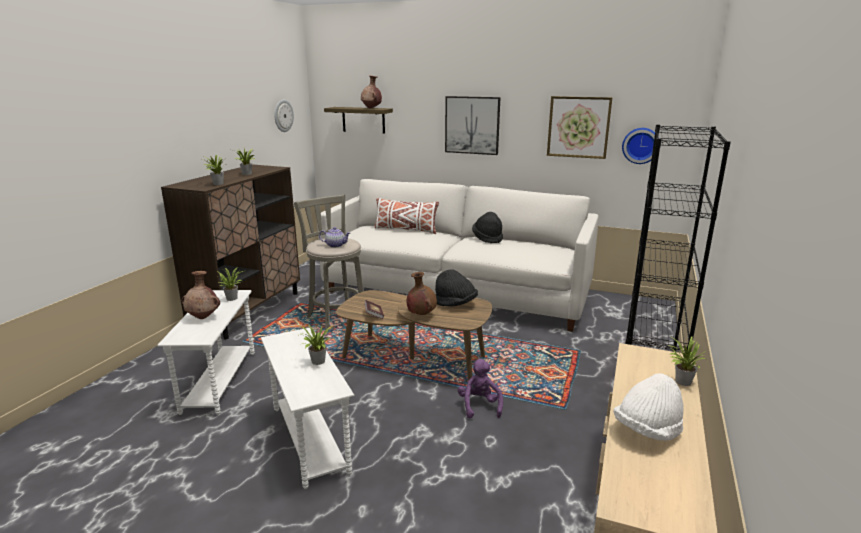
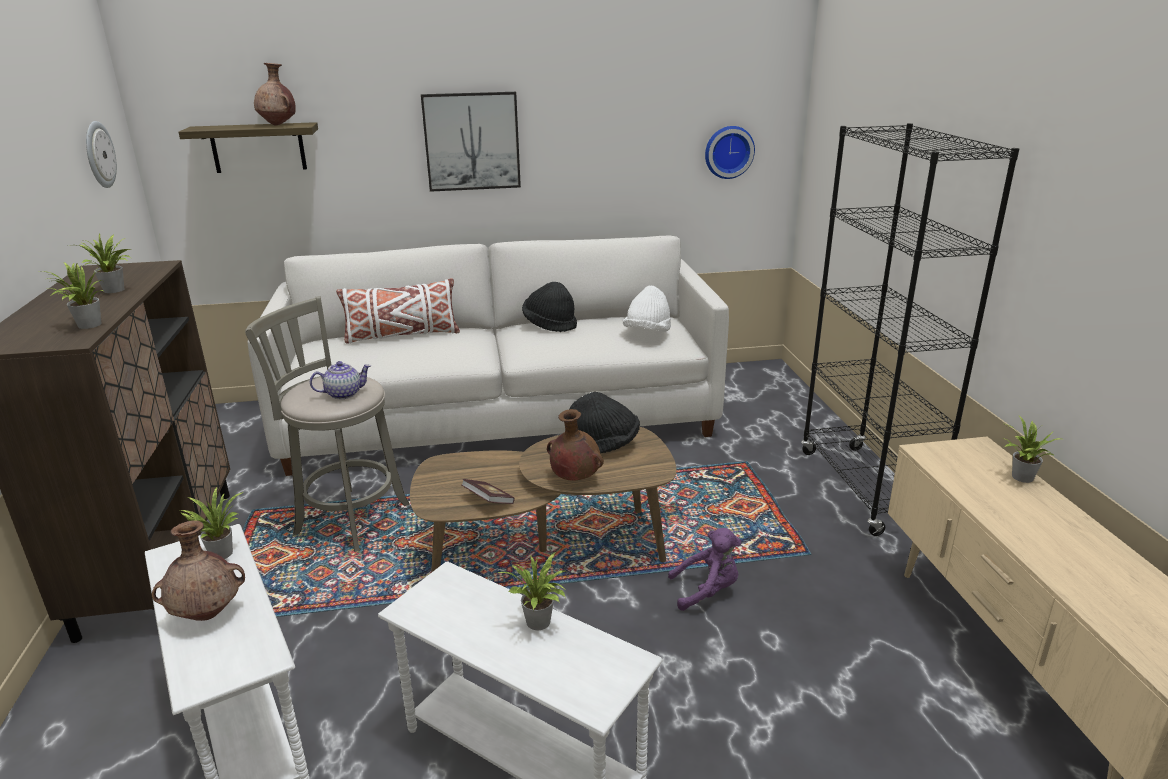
camera: 30 degrees left, 5 degrees up
purple plush toy [458,359,503,419] -> purple plush toy turned 120 degrees clockwise [668,528,741,611]
picture [547,96,612,159] -> none
white hat [613,373,684,441] -> white hat moved to [623,286,671,332]

